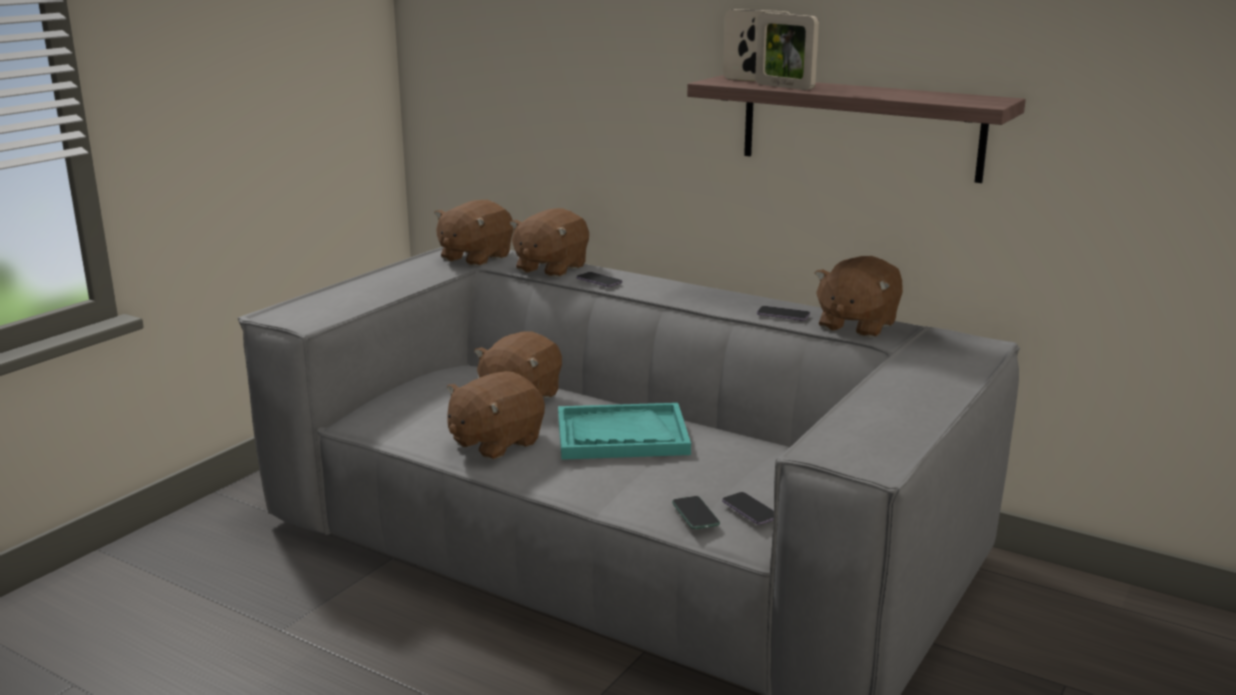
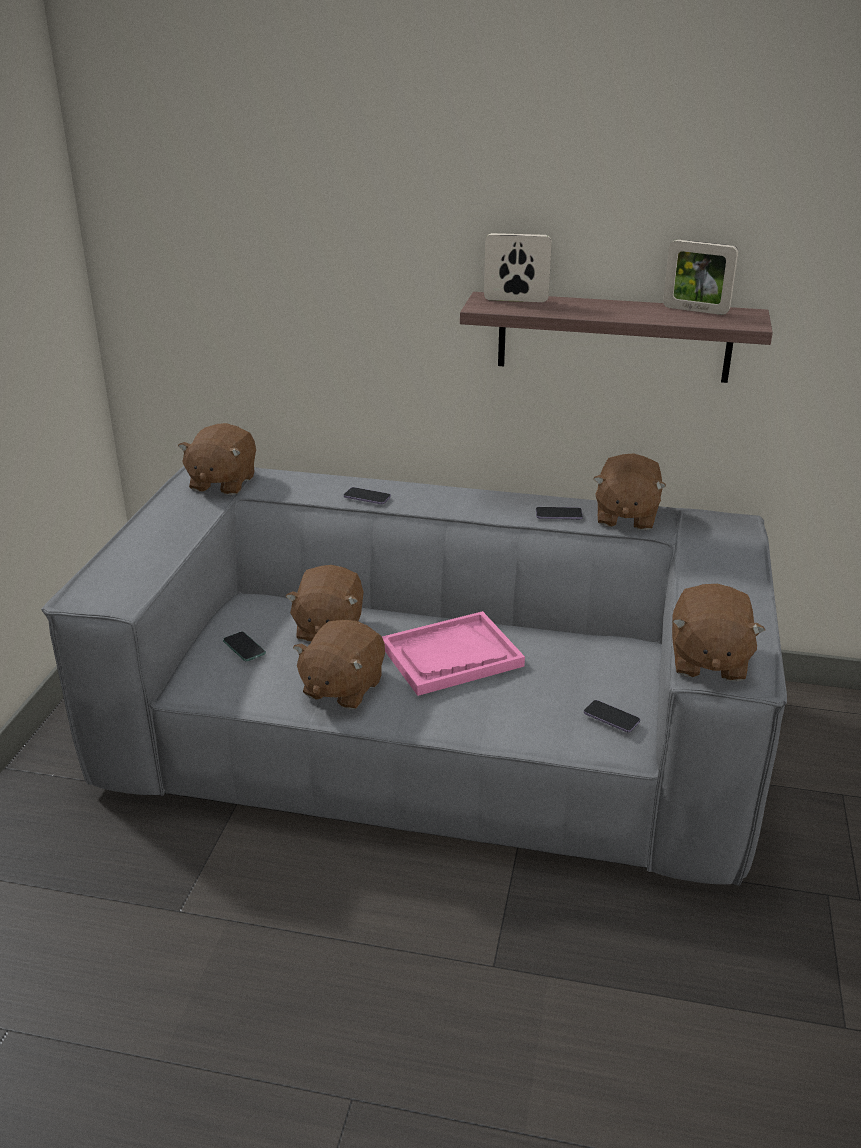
camera: 20 degrees left, 10 degrees up
brown plush toy [509,208,589,278] -> brown plush toy moved to [672,584,765,682]
turquoise tray [558,403,691,460] -> pink tray [382,611,525,696]
phone [672,496,720,529] -> phone moved to [223,632,266,662]
picture frame [755,12,819,90] -> picture frame moved to [663,240,738,315]

